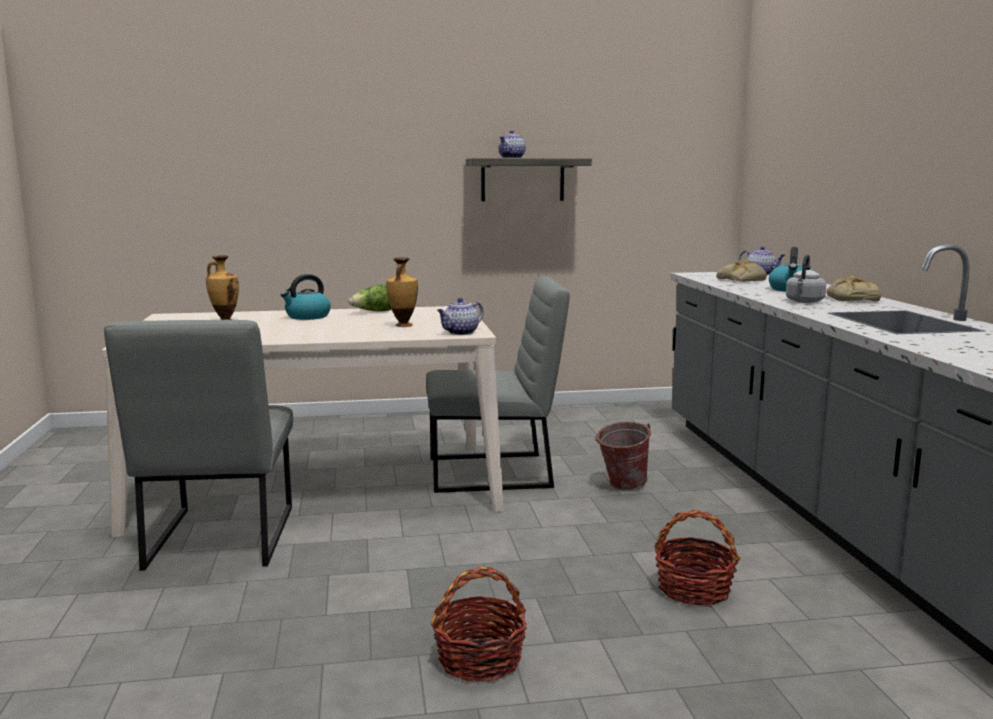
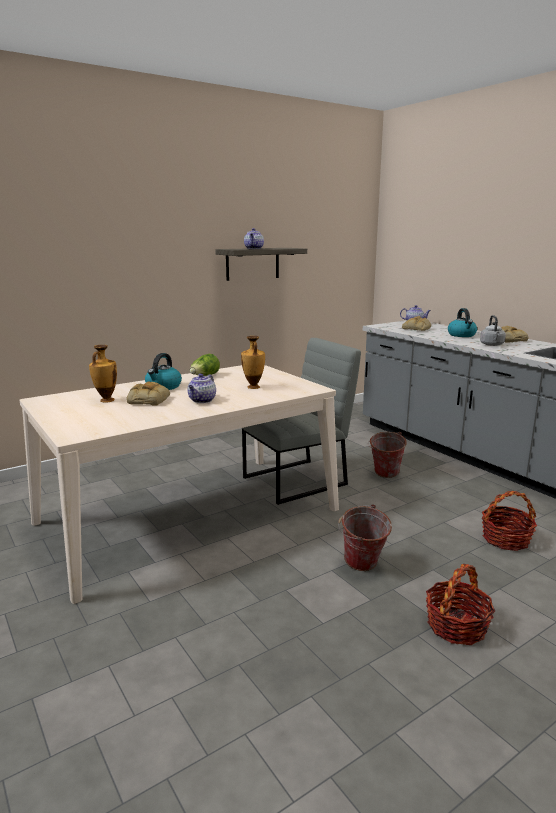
camera: 25 degrees left, 5 degrees up
grey chair [104,320,293,571] -> none
teapot [437,298,484,335] -> teapot moved to [188,374,216,403]
none -> bread [127,381,170,406]
none -> bucket [338,504,392,571]

